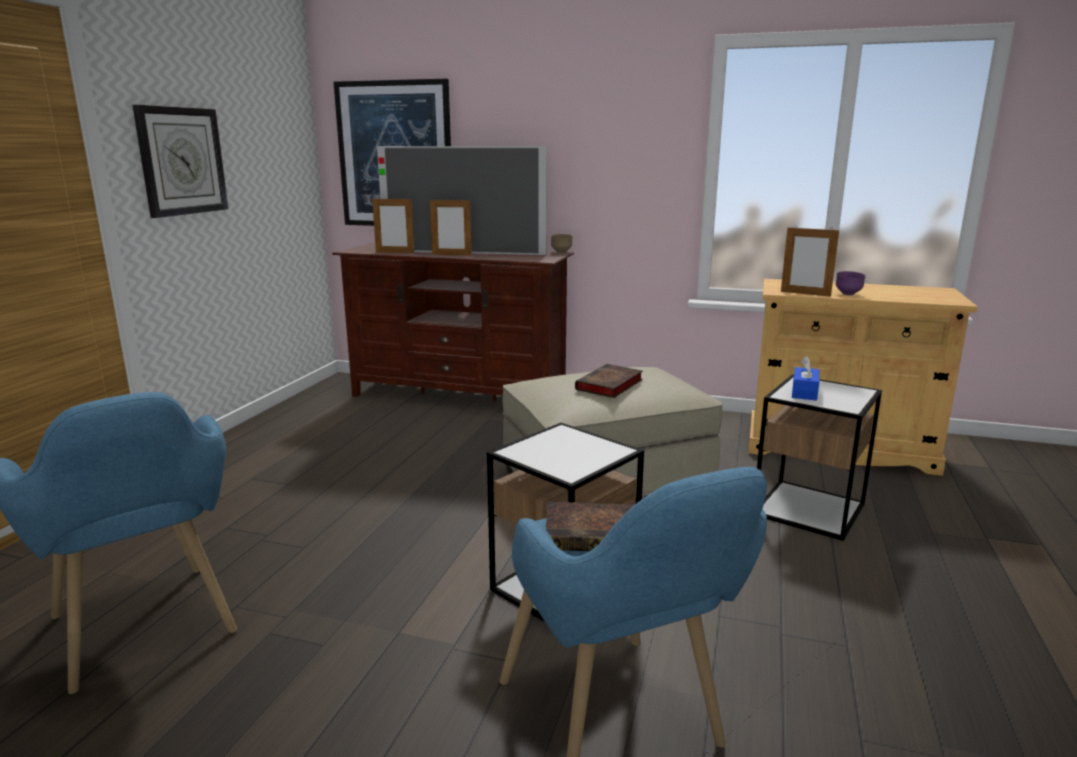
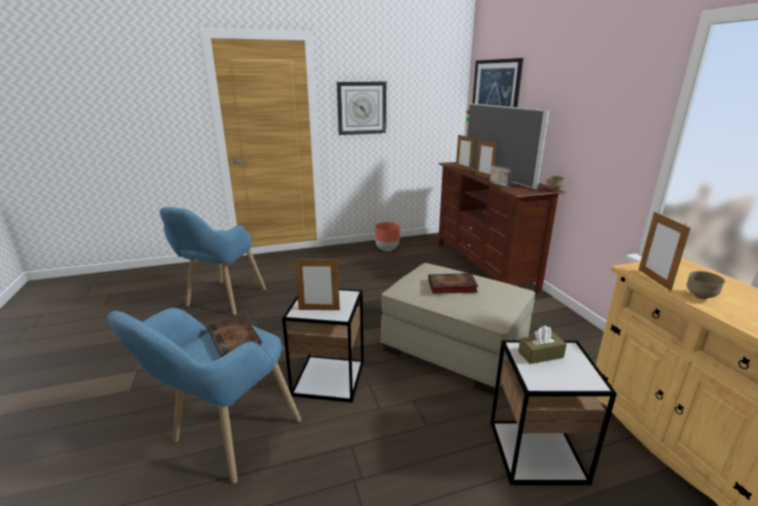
camera: 55 degrees right, 5 degrees up
blue tissue box [792,356,819,401] -> brown tissue box [518,326,567,364]
purple bowl [836,271,866,295] -> brown bowl [687,271,725,299]
none -> picture frame [294,259,340,310]
none -> brown planter [375,222,400,251]
none -> radio [490,165,515,188]

